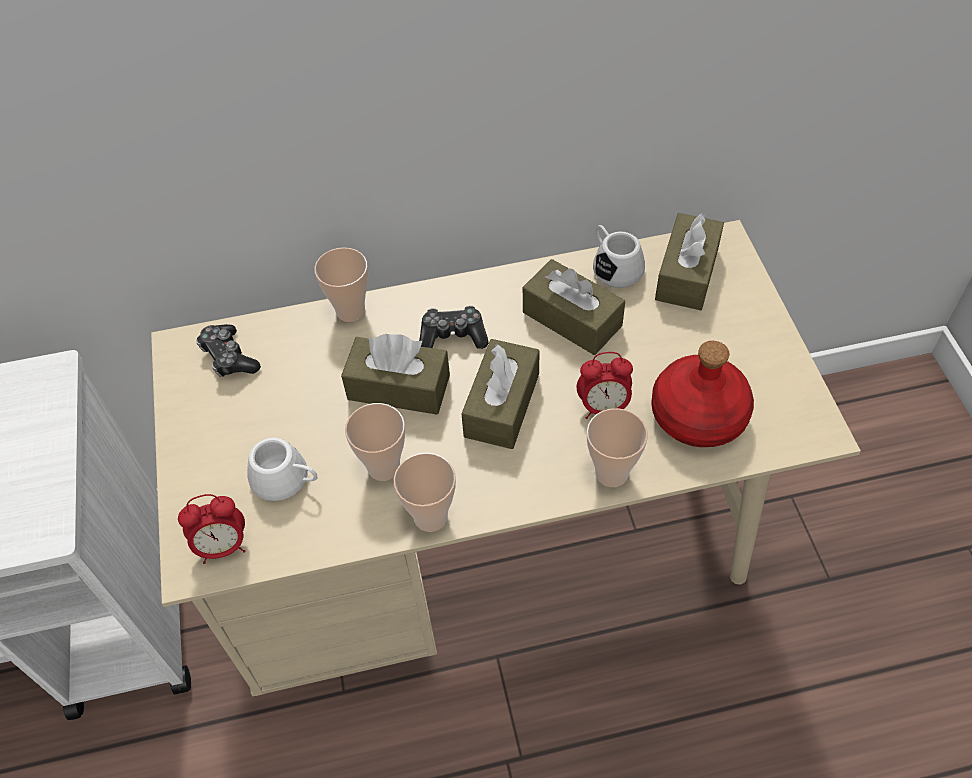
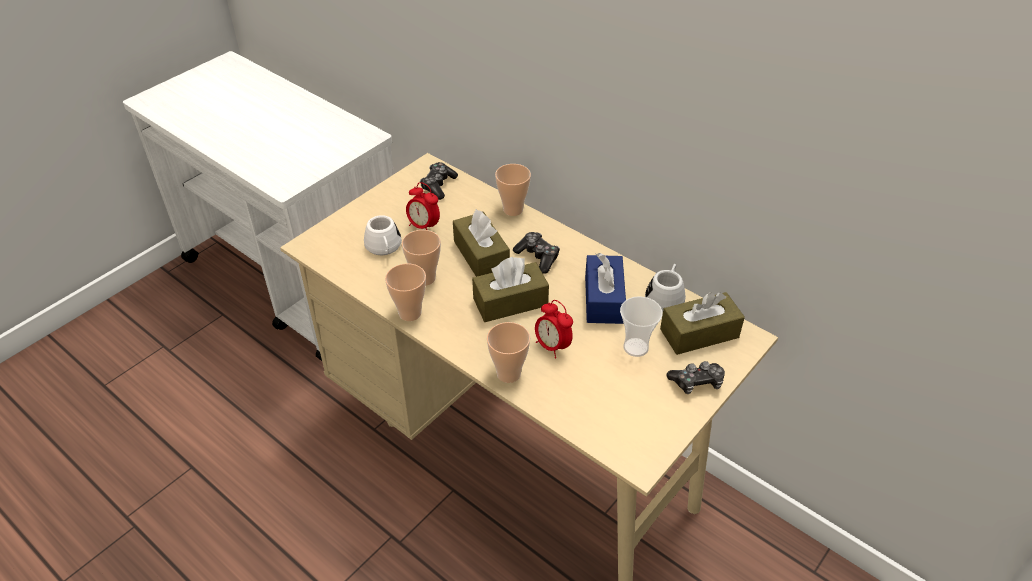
camera: 50 degrees right, 10 degrees down
alarm clock [178,494,246,564] -> alarm clock moved to [406,182,440,230]
brown tissue box [523,259,625,355] -> blue tissue box [585,253,626,324]
red bottle [651,341,754,447] -> none
none -> cup [620,296,663,357]
none -> game controller [667,361,725,394]

